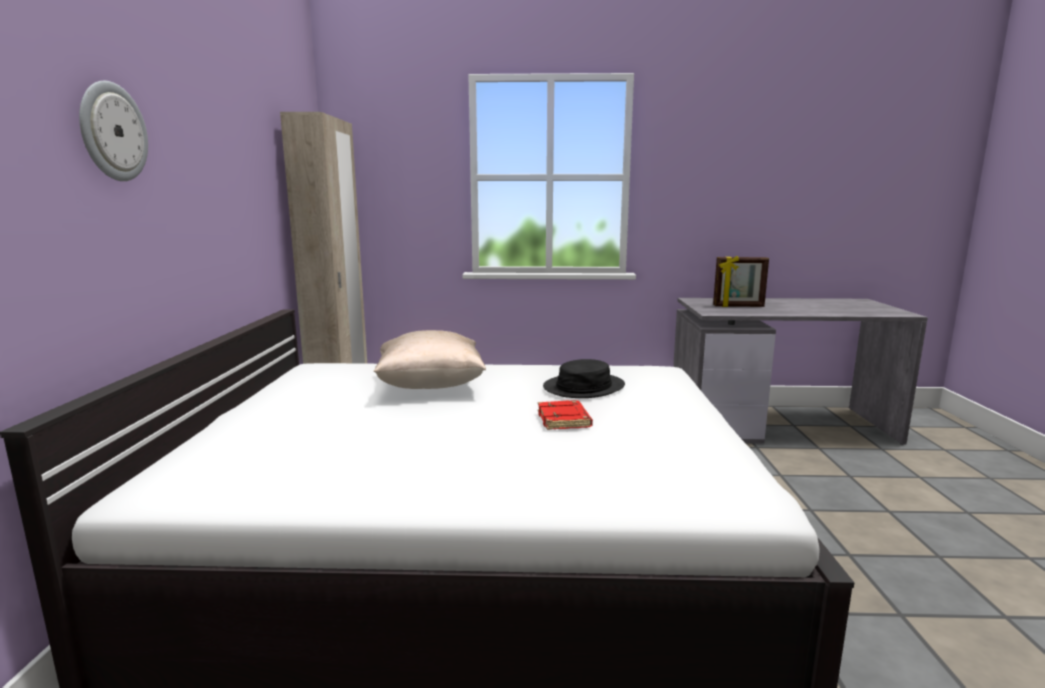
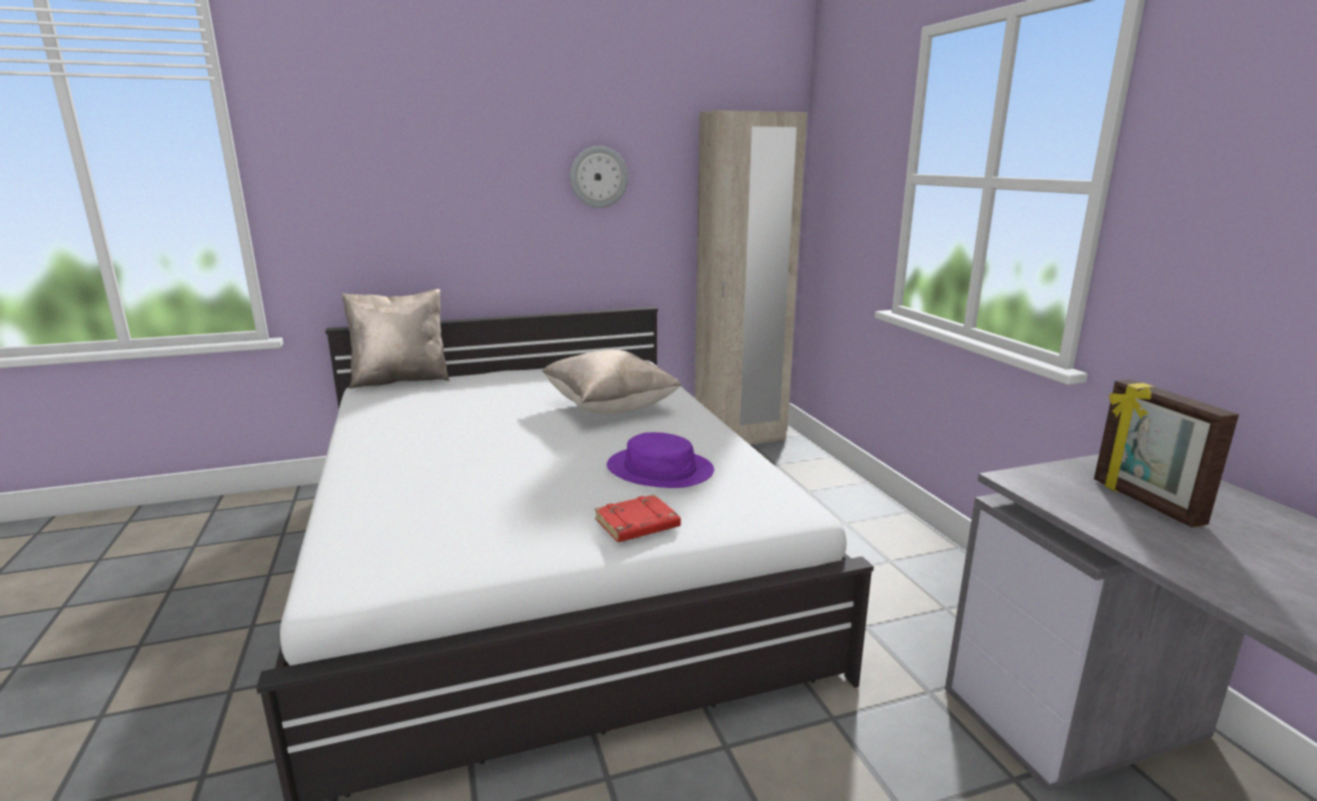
camera: 70 degrees right, 5 degrees up
wall clock [79,81,148,181] -> wall clock moved to [570,146,628,208]
red book [538,400,593,430] -> red book moved to [595,494,681,542]
black hat [543,359,625,398] -> purple hat [607,432,714,488]
none -> beige pillow [342,289,449,389]

